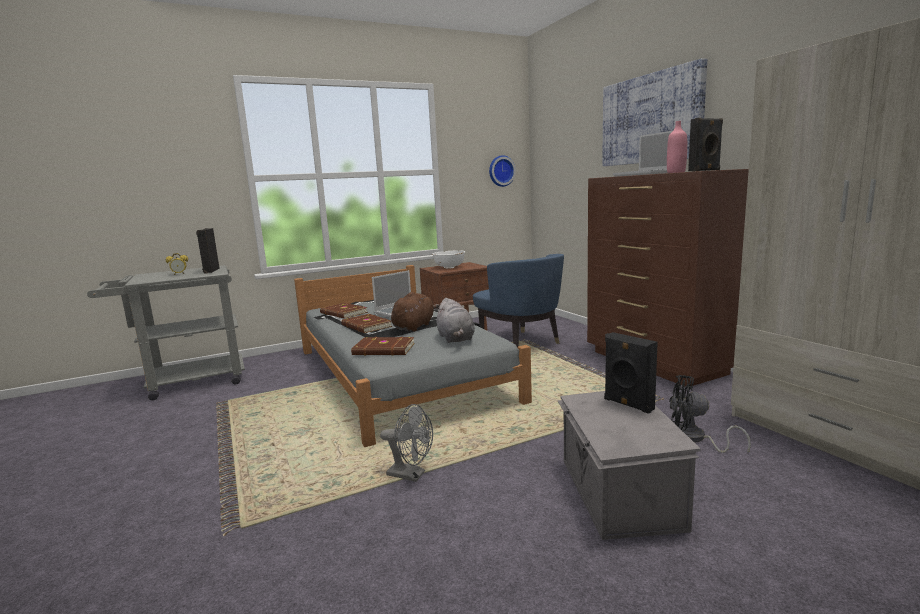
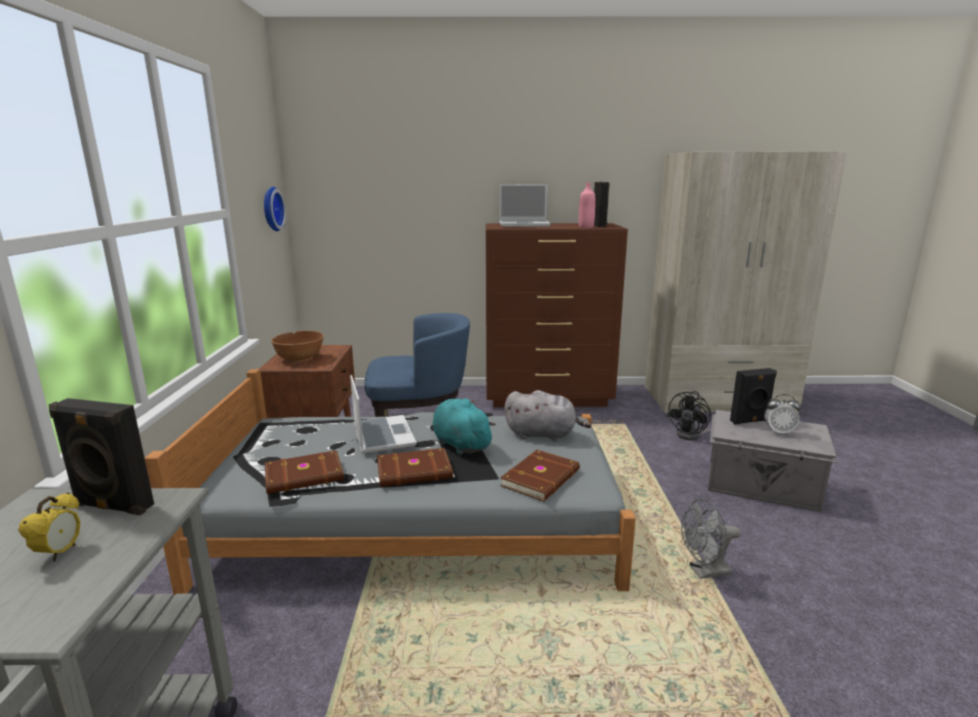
camera: 65 degrees left, 5 degrees up
grey fan [380,404,433,482] -> grey fan turned 150 degrees counterclockwise [681,499,741,579]
brown plush toy [391,292,440,332] -> turquoise plush toy [433,399,496,455]
white bowl [432,250,465,269] -> brown bowl [271,331,324,362]
picture [602,58,707,166] -> none
none -> alarm clock [764,394,801,435]

